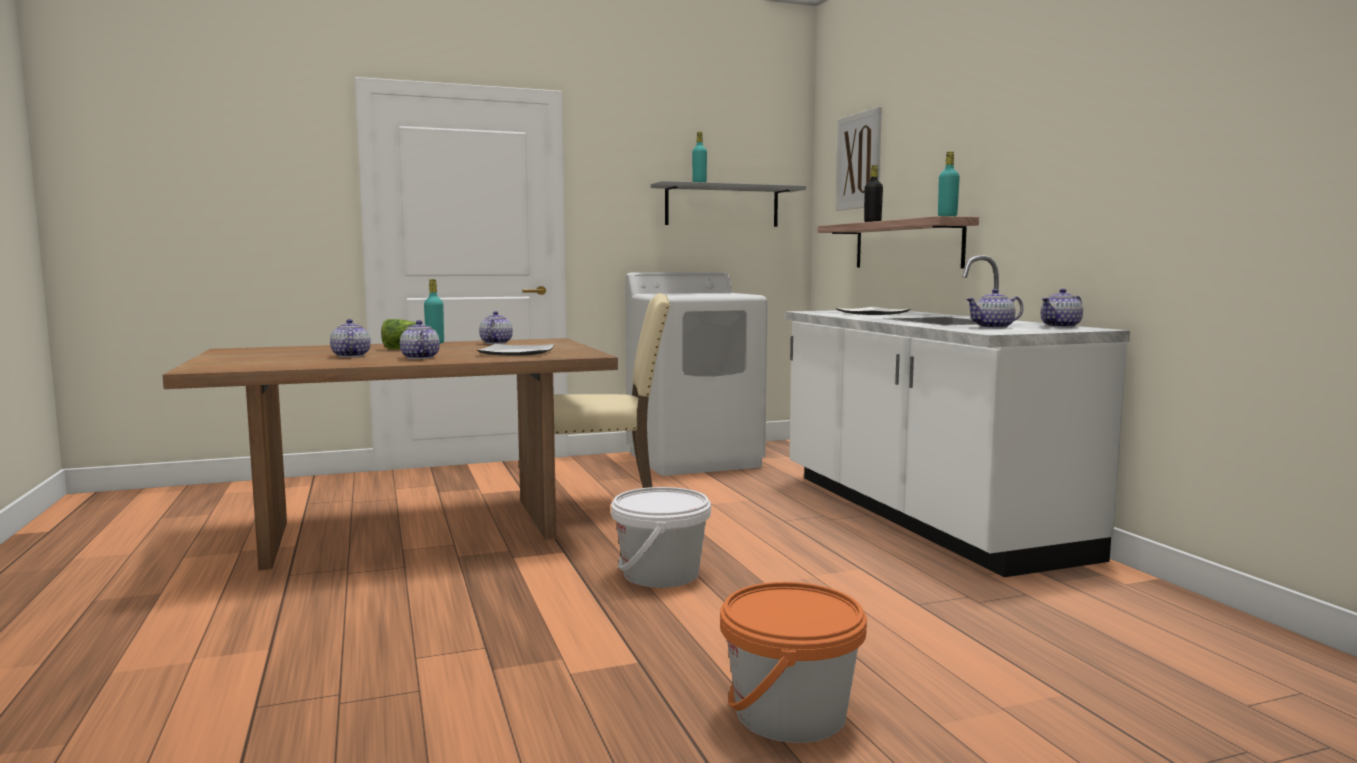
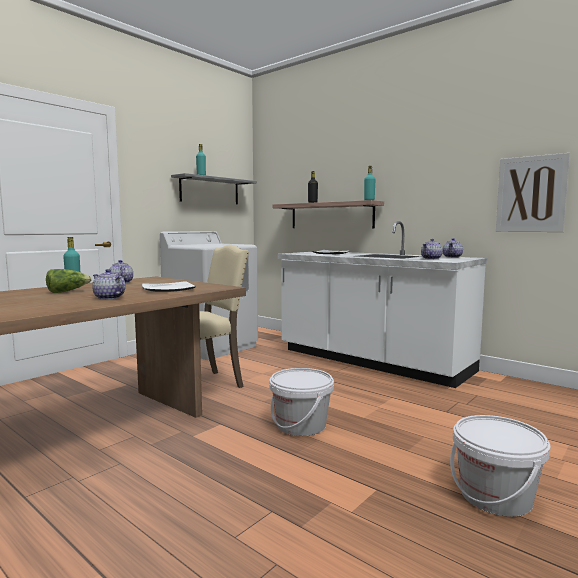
camera: 30 degrees left, 0 degrees up
teapot [330,319,371,357] -> none
orange bucket [720,582,867,743] -> white bucket [450,415,551,517]
picture [836,107,882,211] -> picture moved to [496,153,570,232]

